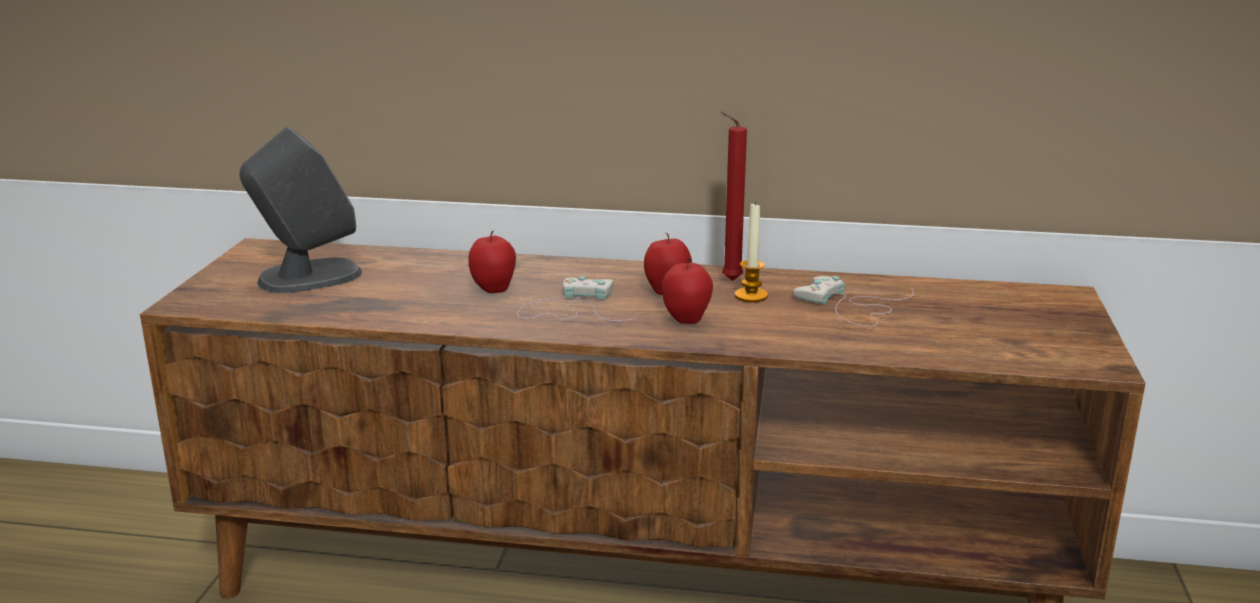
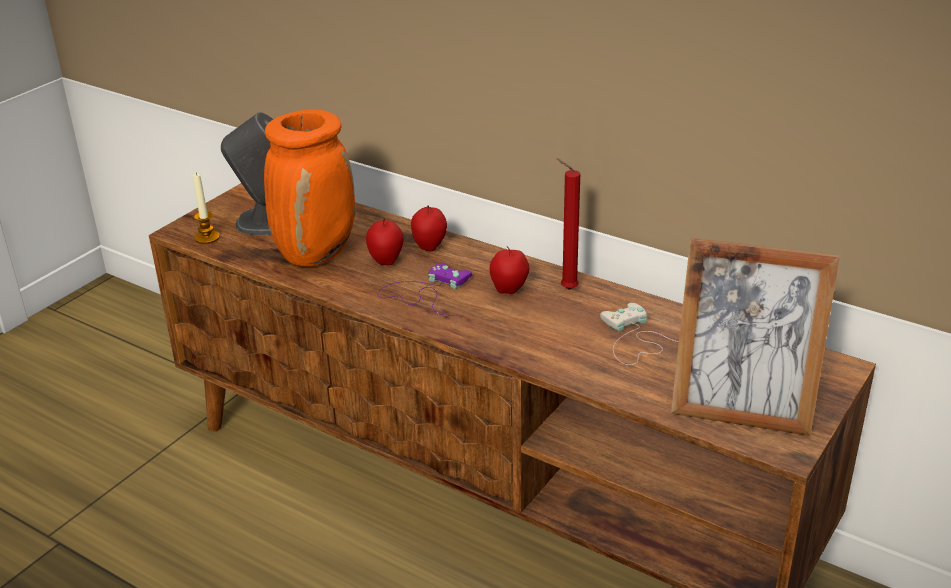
camera: 25 degrees right, 10 degrees up
white game controller [517,276,637,321] -> purple game controller [377,263,472,316]
apple [662,258,713,324] -> apple moved to [411,206,447,251]
candle [735,202,768,303] -> candle moved to [193,173,220,244]
none -> orange vase [264,110,355,267]
none -> picture frame [671,238,840,436]

